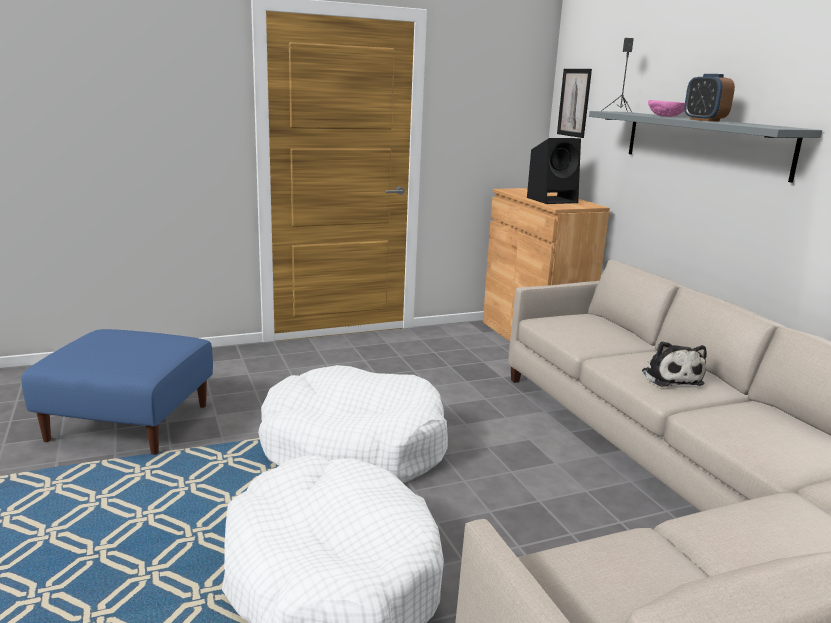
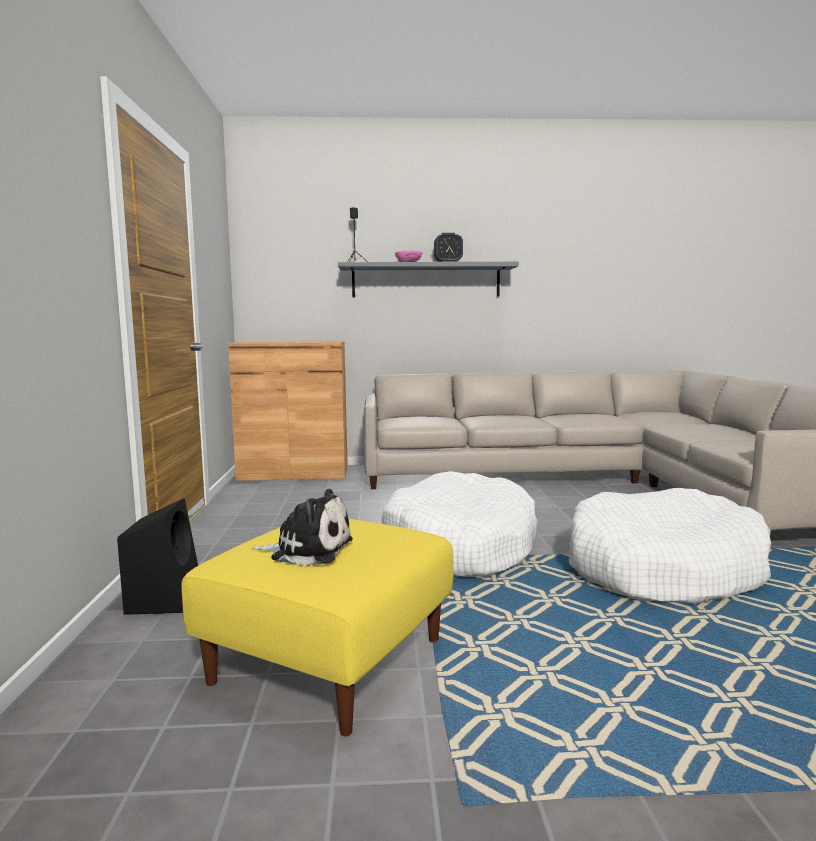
camera: 70 degrees left, 10 degrees down
blue ottoman [21,329,213,455] -> yellow ottoman [182,518,454,736]
black speaker [527,138,581,204] -> black speaker moved to [117,498,198,615]
picture [557,69,592,138] -> none
plush toy [642,341,707,387] -> plush toy moved to [251,489,353,566]

